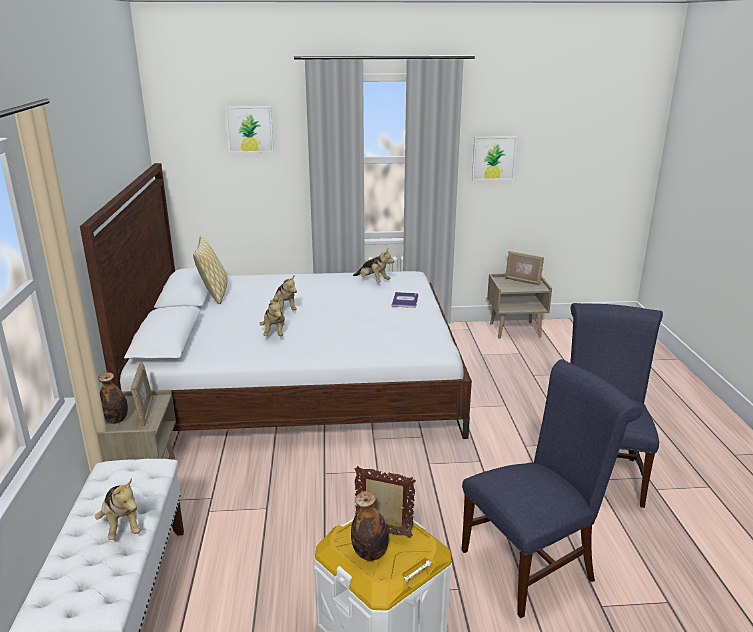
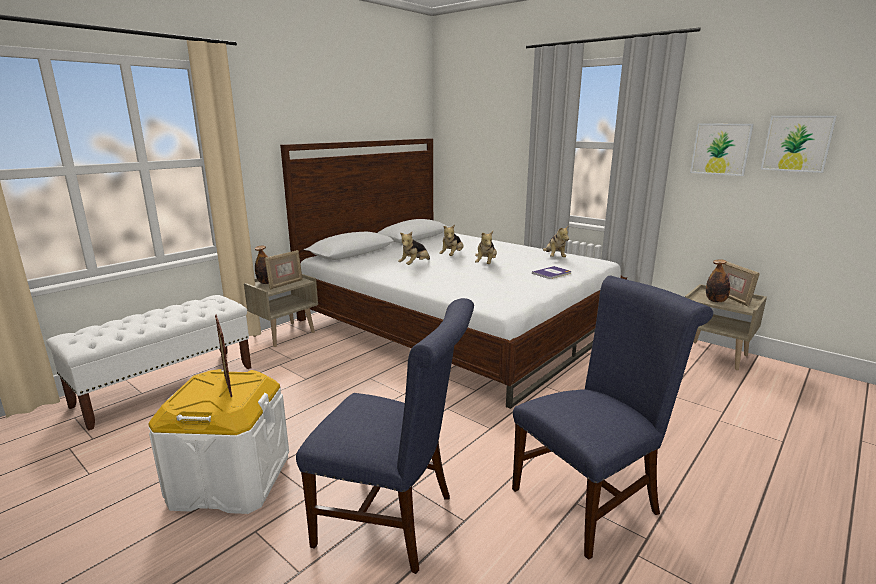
camera: 45 degrees right, 5 degrees down
plush toy [95,478,140,540] -> plush toy moved to [475,231,497,264]
pillow [193,236,228,304] -> none
picture [225,106,274,153] -> picture moved to [761,116,837,173]
bottle [351,491,389,561] -> bottle moved to [706,259,730,302]

